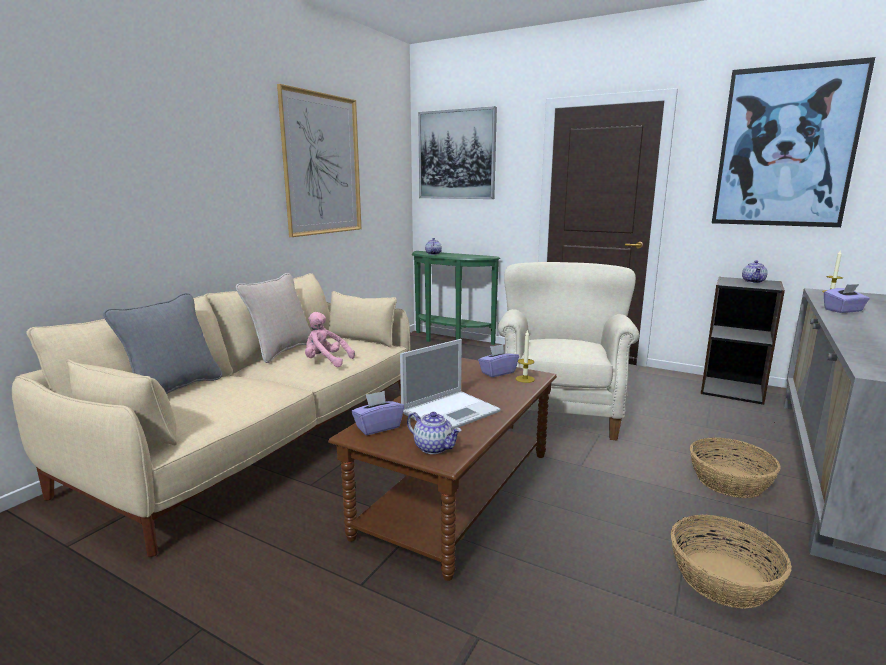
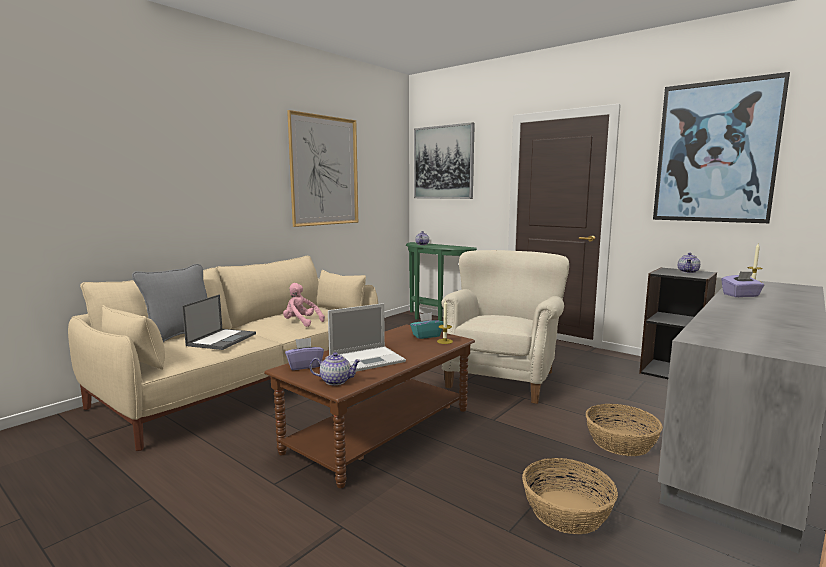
camera: 10 degrees right, 5 degrees down
beige pillow [236,273,311,363] -> none
teapot [407,412,462,454] -> teapot turned 45 degrees counterclockwise [310,352,361,385]
purple tissue box [478,344,519,377] -> turquoise tissue box [410,313,443,339]
none -> laptop [182,294,256,350]

